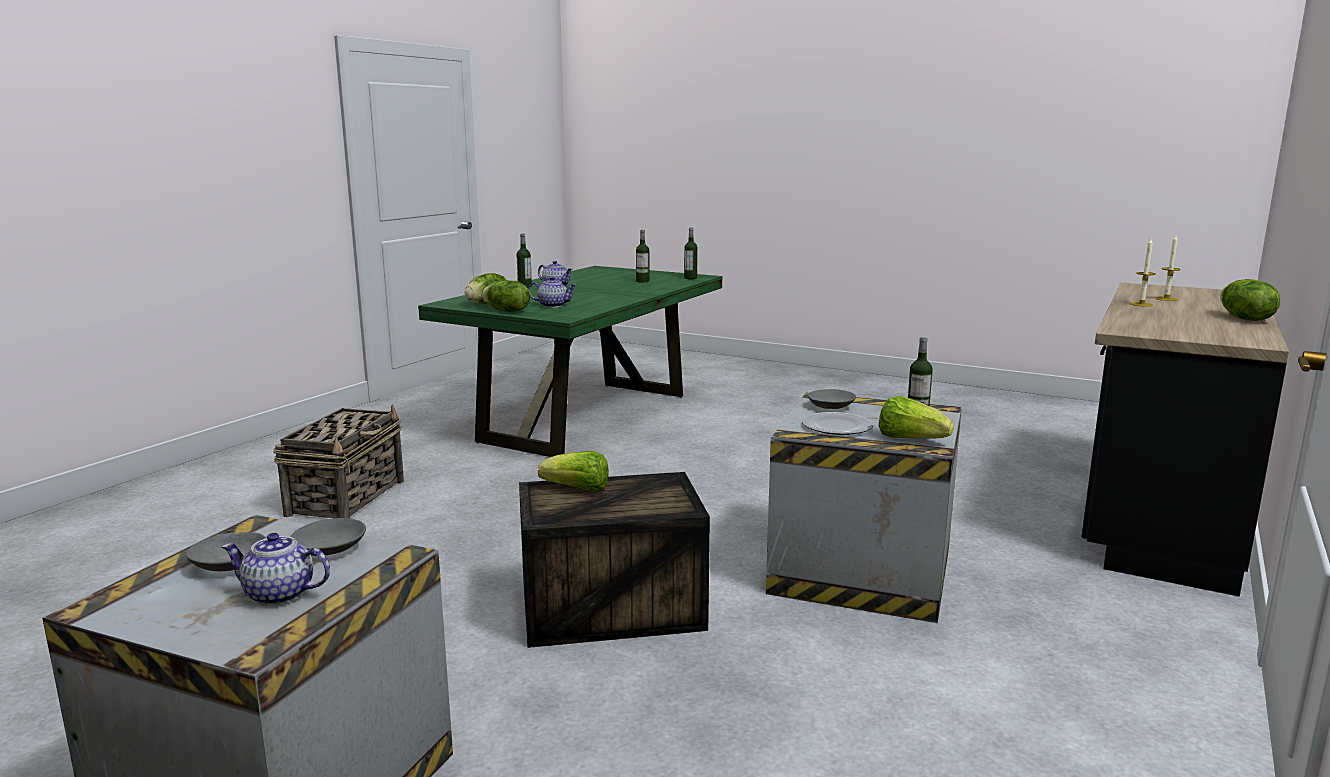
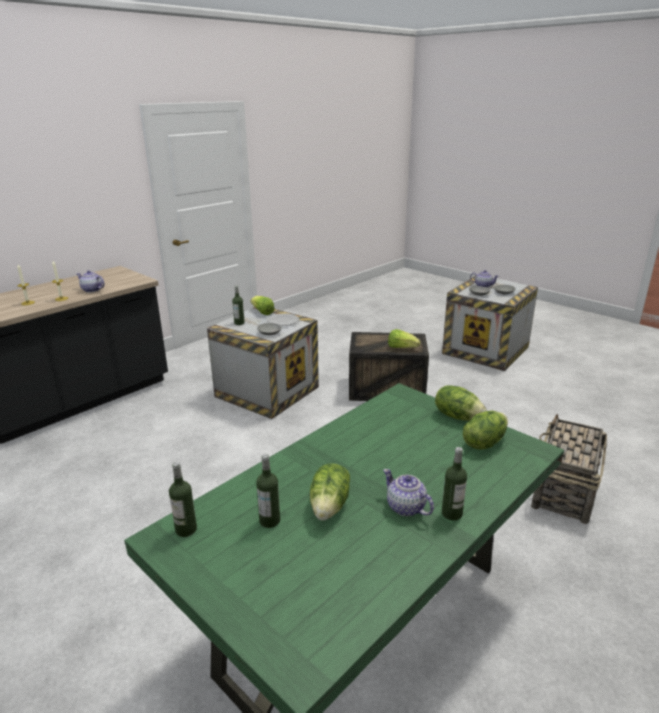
camera: 165 degrees left, 10 degrees up
teapot [528,276,577,308] -> teapot moved to [76,270,105,293]
lettuce [1220,279,1280,321] -> lettuce moved to [310,463,350,520]

